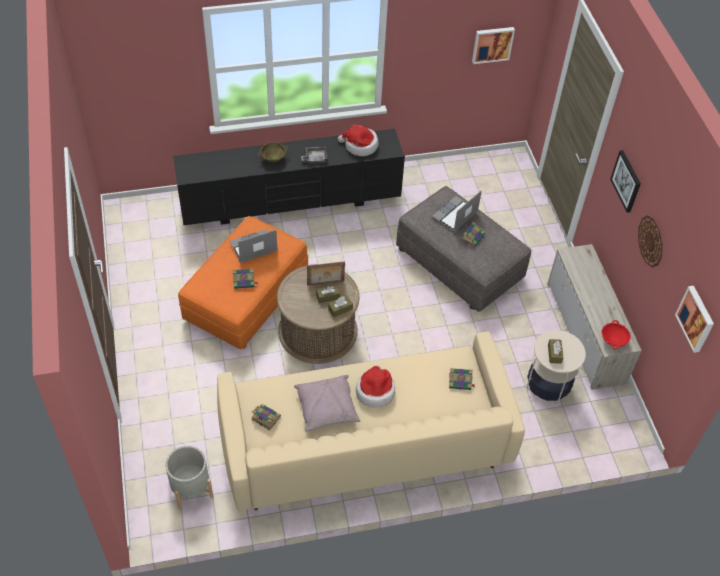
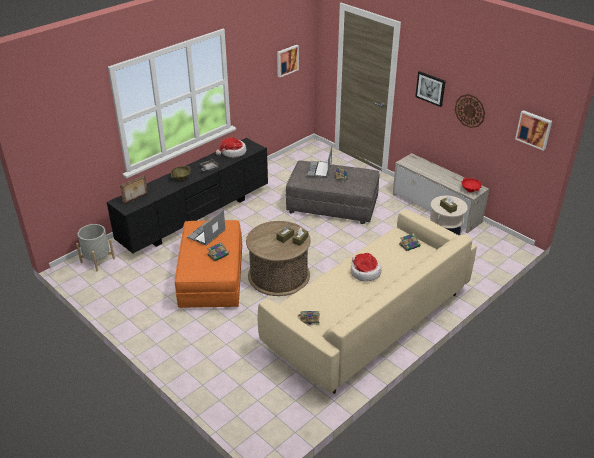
camera: 30 degrees left, 15 degrees down
grey planter [165,446,213,510] -> grey planter moved to [76,224,115,271]
purple pillow [294,375,360,432] -> none
picture frame [307,261,345,285] -> picture frame moved to [120,175,148,204]

